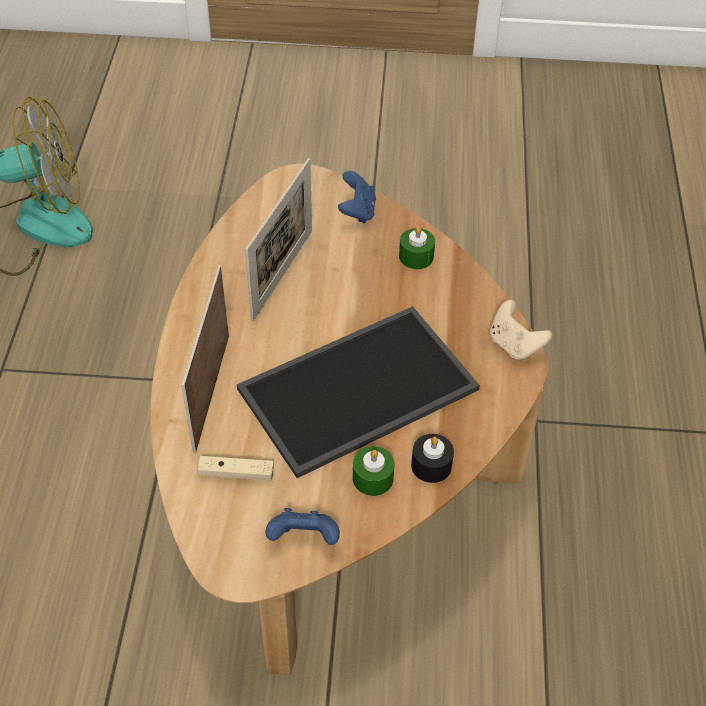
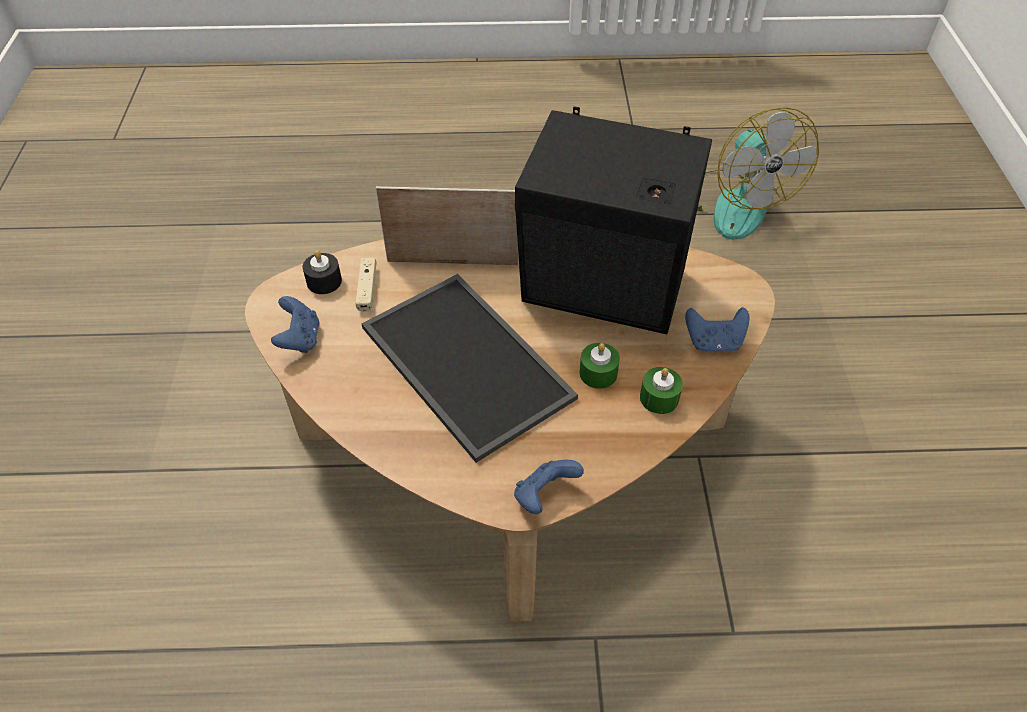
camera: 85 degrees right, 0 degrees up
picture frame [245,158,312,321] -> black speaker [515,106,712,334]
green candle [353,446,395,496] -> green candle moved to [579,343,620,389]
black candle [411,434,454,483] -> black candle moved to [303,251,342,294]
beige game controller [490,300,552,361] -> blue game controller [514,460,584,514]

